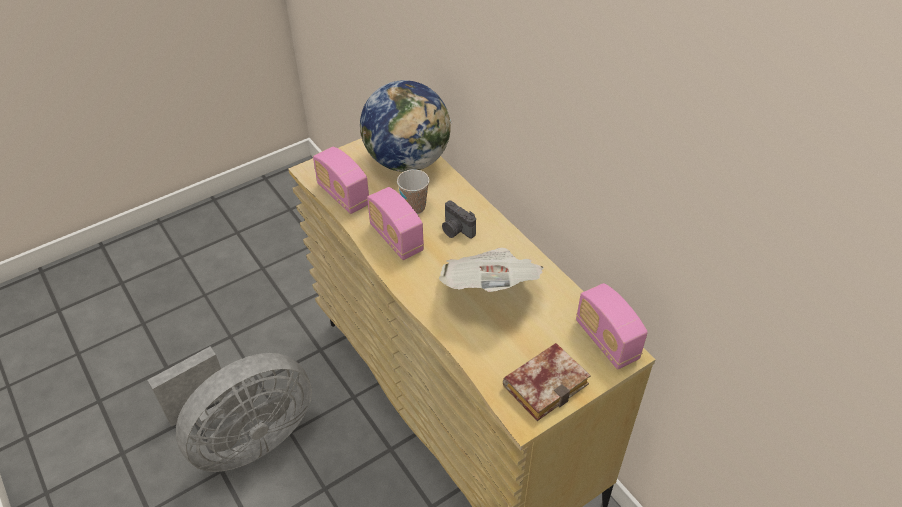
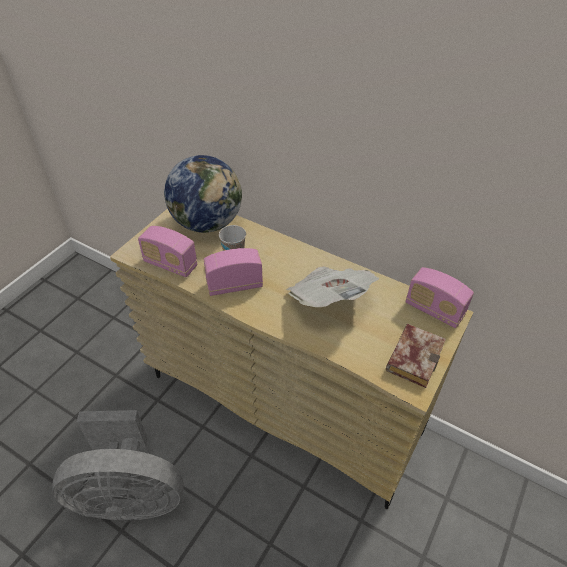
camera: 25 degrees left, 0 degrees up
grey fan [148,347,312,472] -> grey fan turned 60 degrees clockwise [52,410,183,523]
radio [367,187,424,260] -> radio turned 135 degrees clockwise [204,248,263,296]
camera [442,201,476,238] -> none

